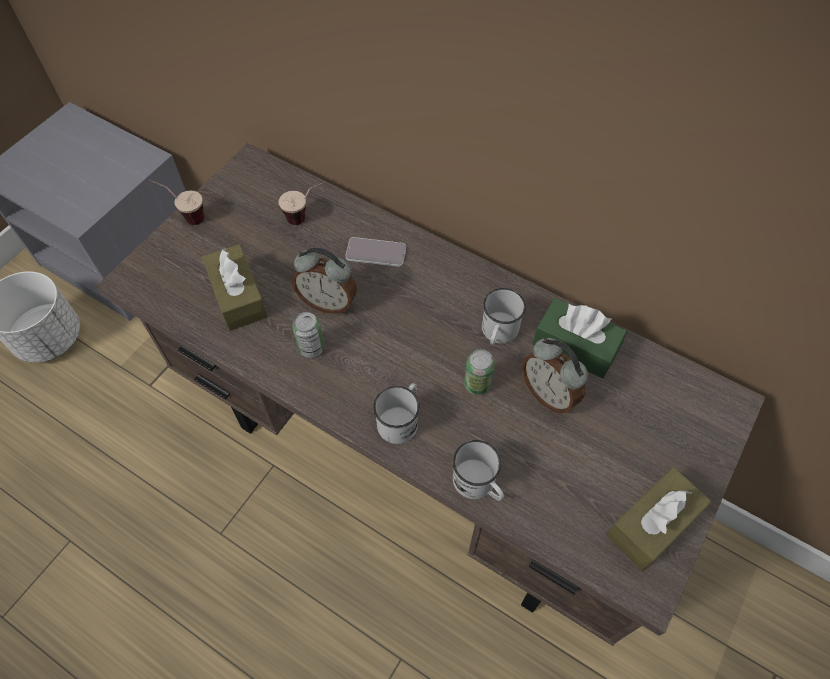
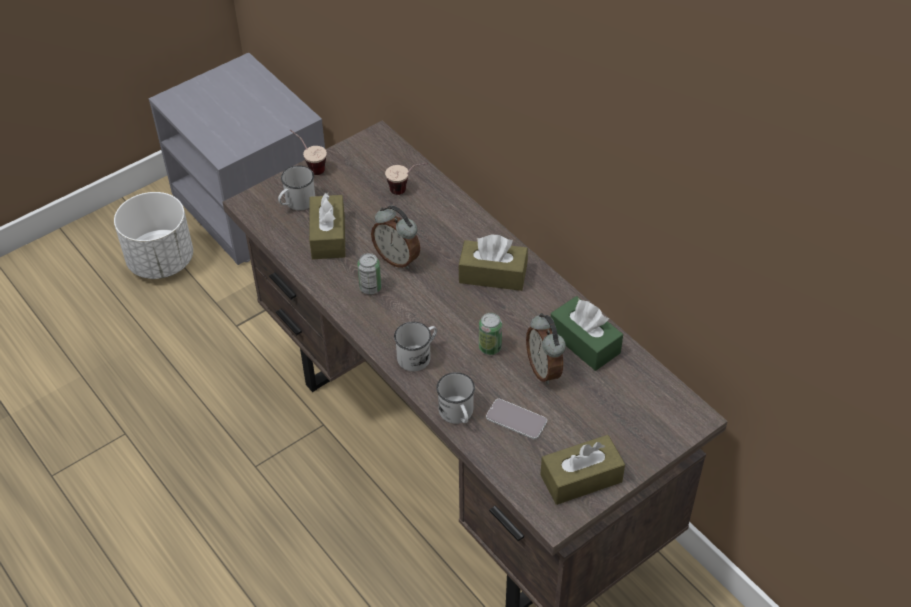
camera: 20 degrees right, 10 degrees down
phone [346,237,406,267] -> phone moved to [486,399,547,440]
white mug [482,288,526,345] -> white mug moved to [278,165,315,211]
none -> brown tissue box [458,235,528,291]

